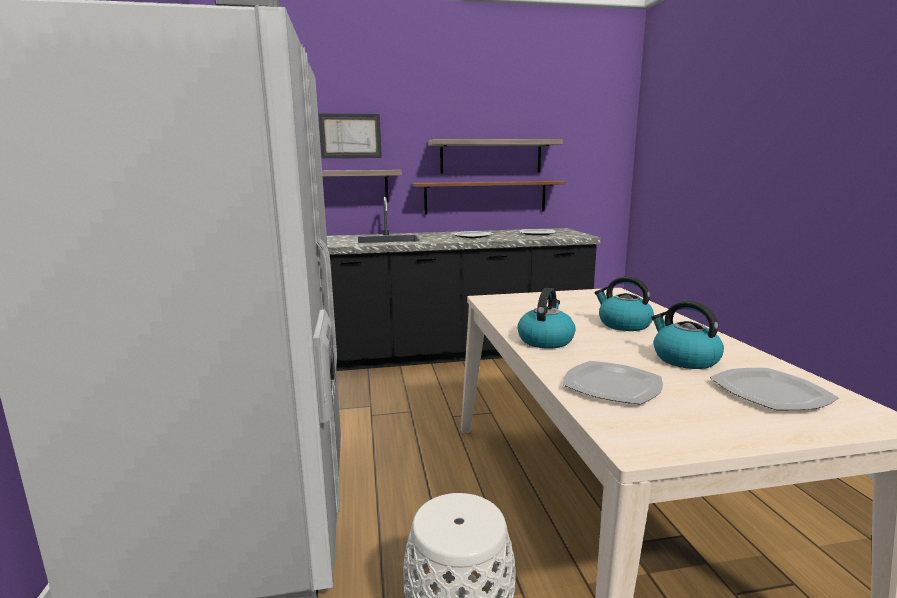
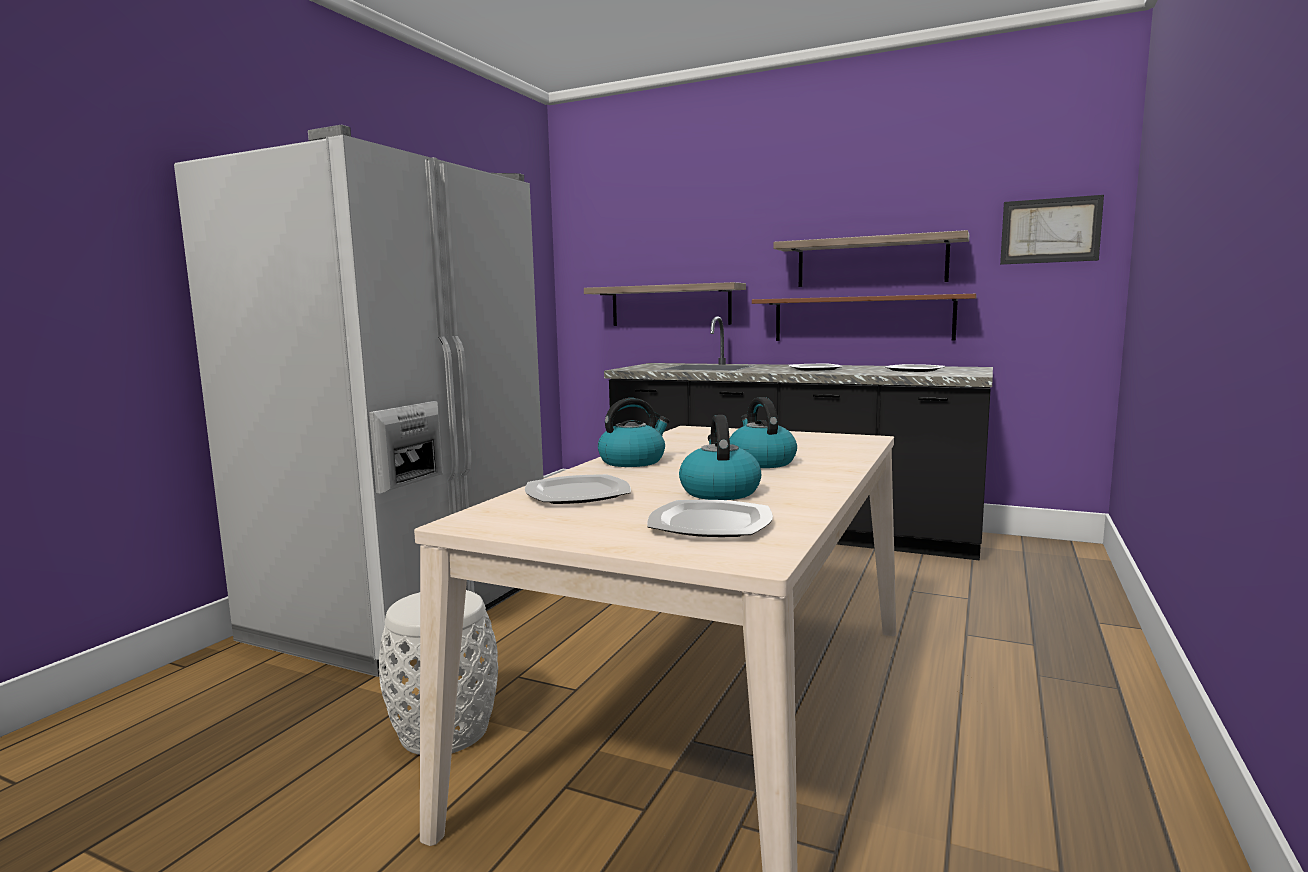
camera: 35 degrees right, 5 degrees down
picture [318,114,382,158] -> picture moved to [1000,195,1104,265]

